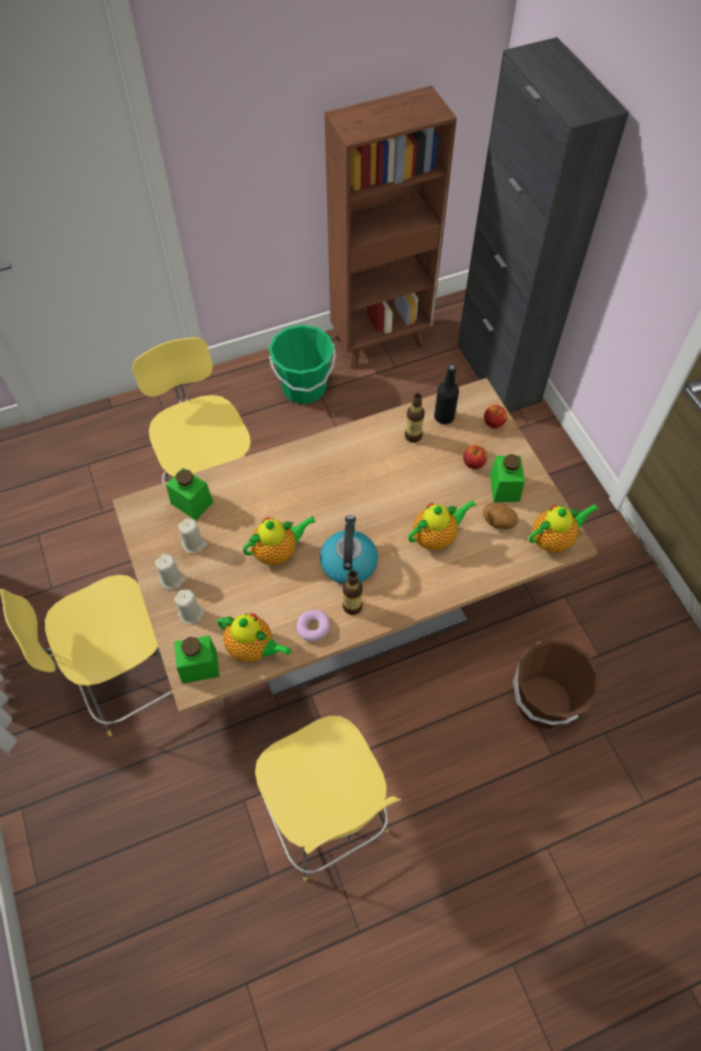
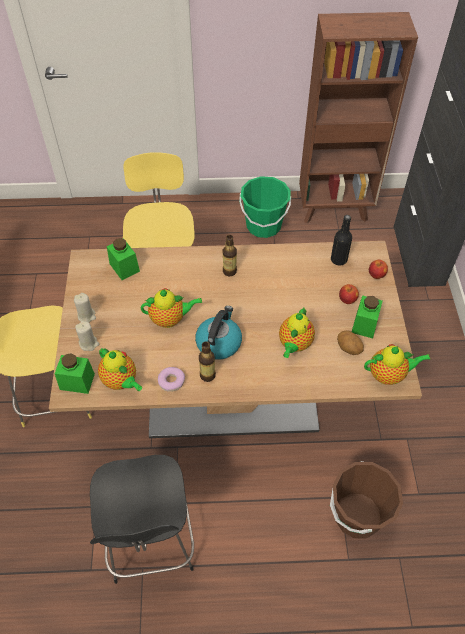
camera: 20 degrees right, 5 degrees down
beige candle [178,518,207,554] -> none
yellow stool [255,716,401,881] -> black stool [90,455,194,584]
bottle [405,393,425,443] -> bottle moved to [223,235,237,277]
teapot [408,500,476,550] -> teapot turned 120 degrees clockwise [279,308,315,358]

